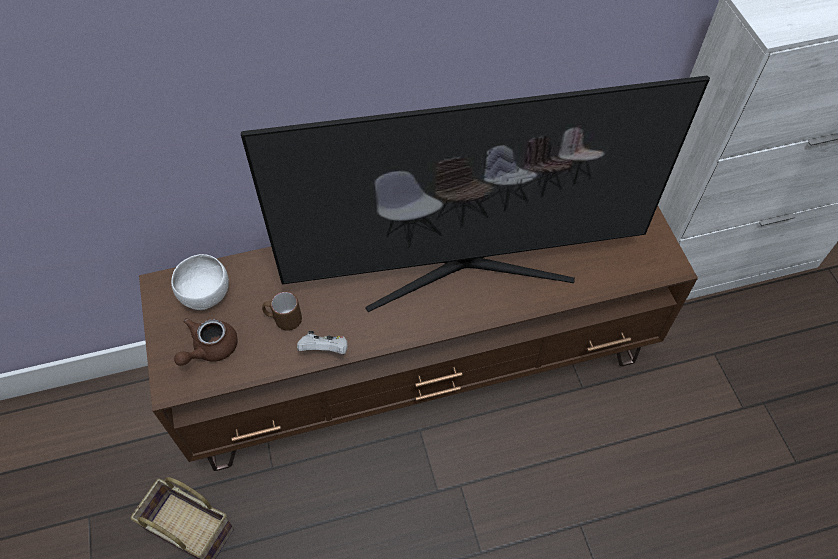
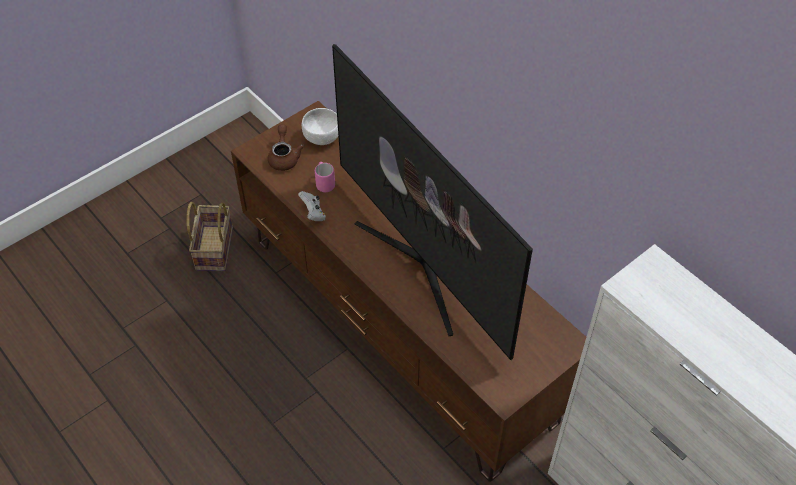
camera: 65 degrees right, 5 degrees down
brown teapot [174,319,238,366] -> brown teapot turned 75 degrees clockwise [268,124,304,171]
brown mug [262,292,302,331] -> pink mug [315,162,335,192]

